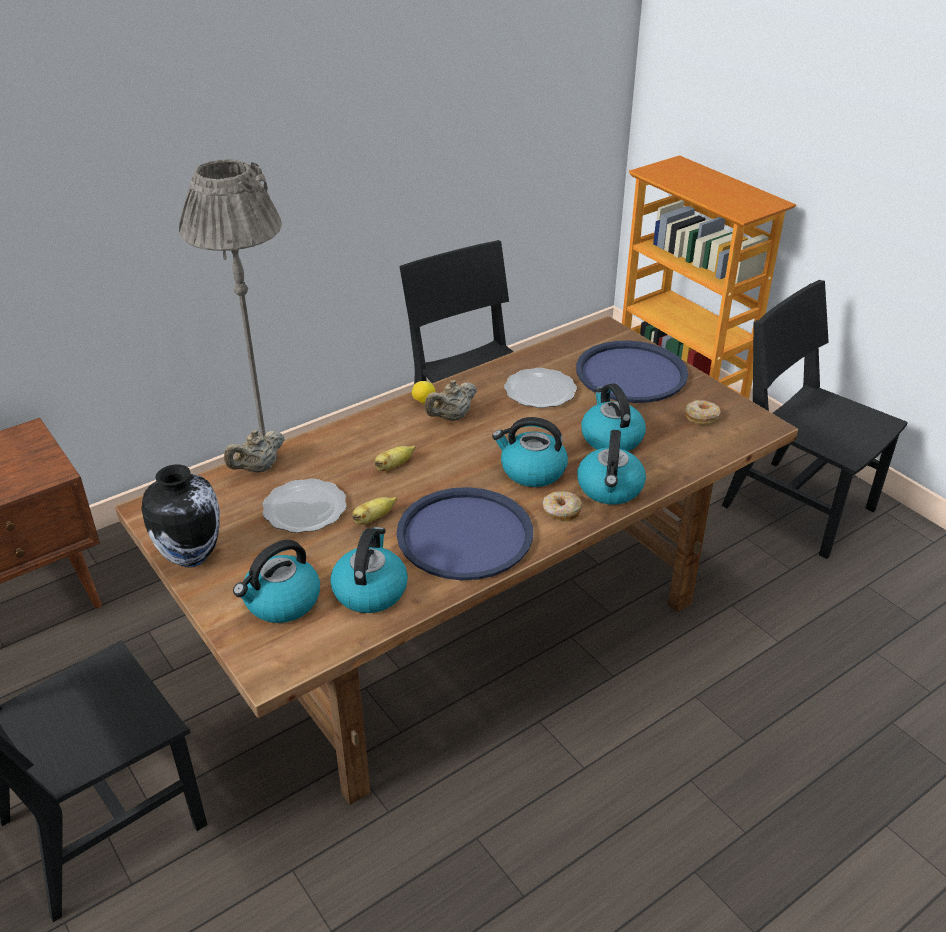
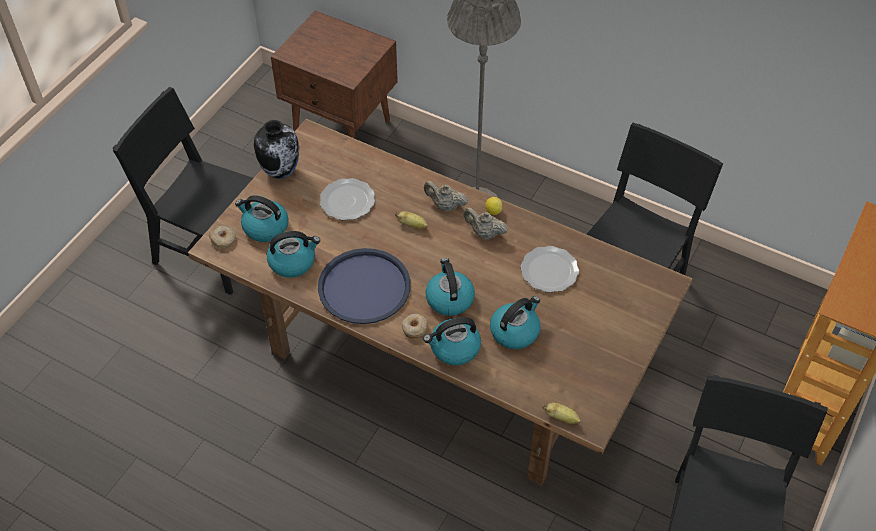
camera: 65 degrees right, 15 degrees up
beige teapot [224,430,285,473] -> beige teapot moved to [424,181,468,212]
banana [352,497,397,525] -> banana moved to [543,402,581,424]
blue tray [576,341,688,403] -> none
donut [685,400,721,425] -> donut moved to [209,225,235,248]

